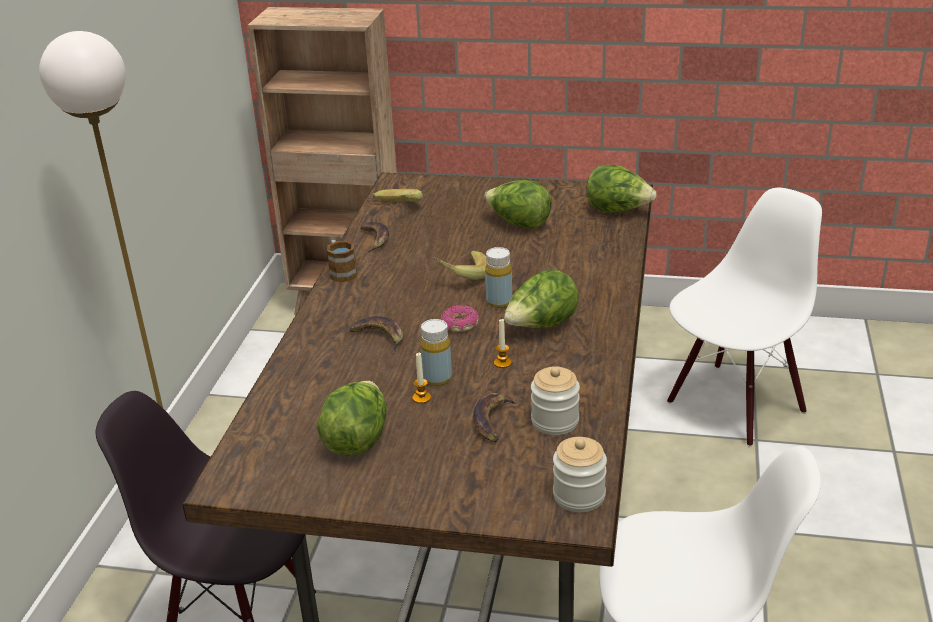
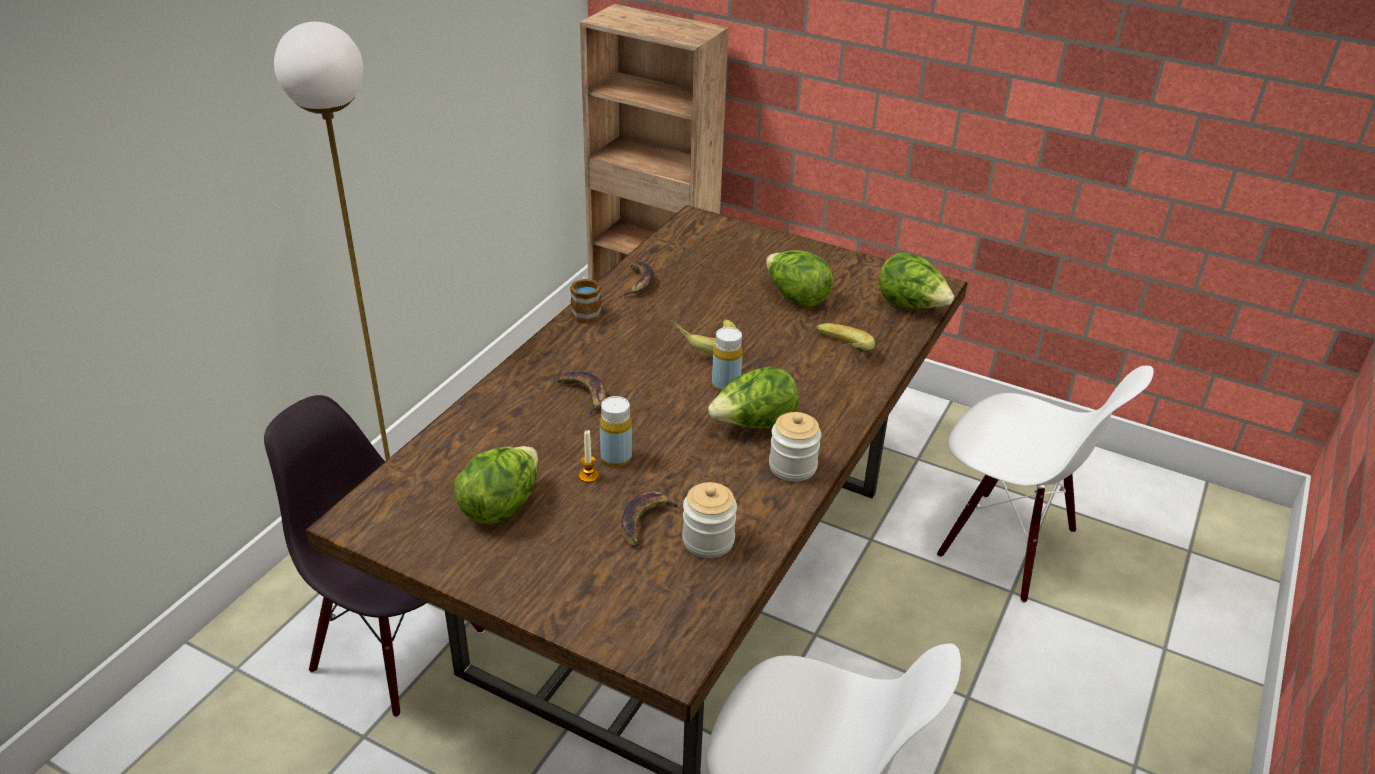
camera: 15 degrees right, 5 degrees up
banana [373,189,423,202] -> banana moved to [816,323,875,351]
donut [441,305,479,332] -> none
candle [494,318,512,368] -> none
jar [553,437,607,512] -> jar moved to [769,412,821,482]
white chair [667,188,822,447] -> white chair turned 60 degrees clockwise [937,366,1154,603]

